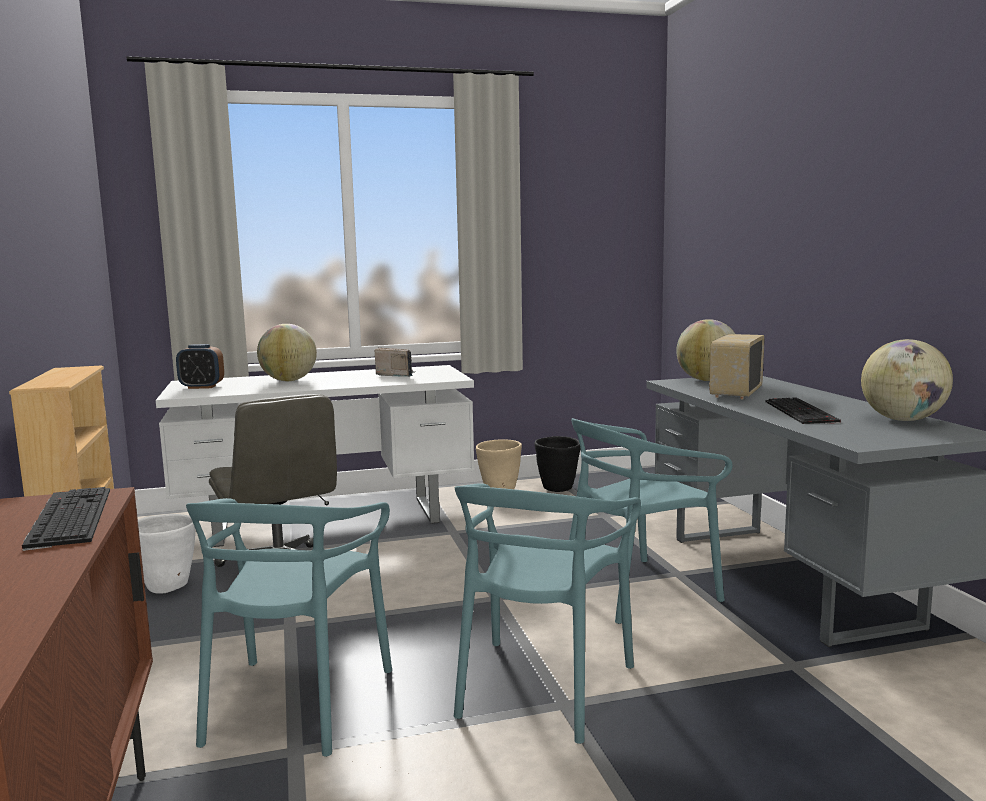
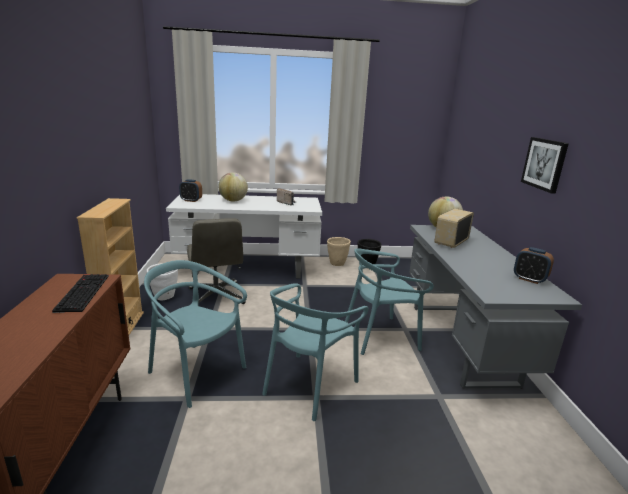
camera: 10 degrees right, 10 degrees up
turquoise chair [186,498,392,757] -> turquoise chair turned 105 degrees clockwise [144,260,247,408]
keyboard [765,398,841,424] -> none
globe [861,339,953,421] -> alarm clock [514,247,554,284]
none -> picture [521,137,569,194]

